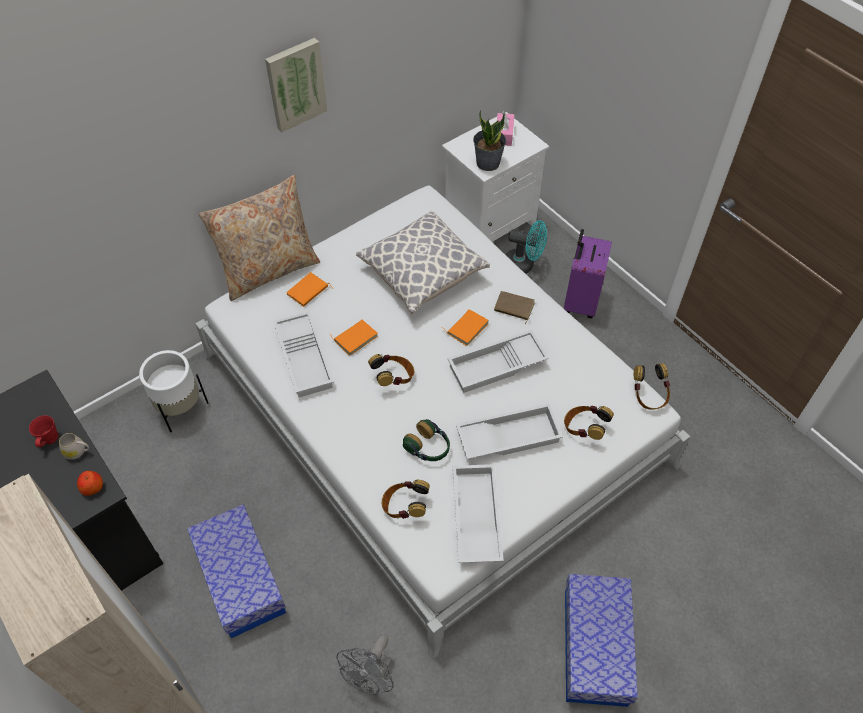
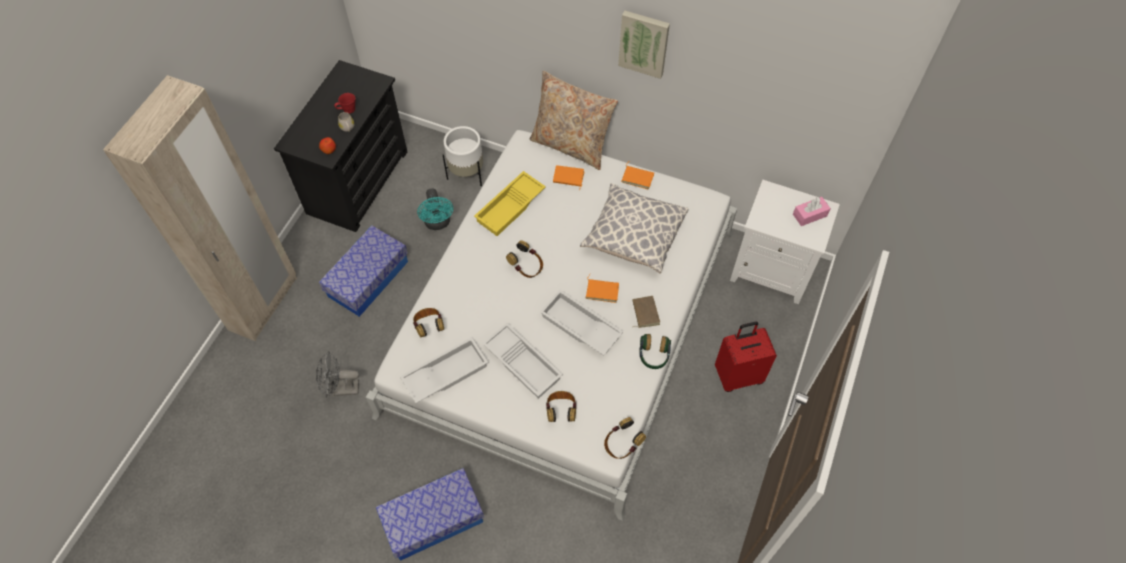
camera: 60 degrees right, 5 degrees up
white tray [273,311,334,397] -> yellow tray [474,171,546,236]
orange book [329,320,378,356] -> orange book moved to [621,164,654,190]
headphones [403,419,450,461] -> headphones moved to [639,334,671,369]
potted plant [473,110,506,171] -> none
turquoise fan [506,220,547,274] -> turquoise fan moved to [417,188,453,230]
purple suitcase [564,229,612,319] -> red suitcase [715,322,777,392]

